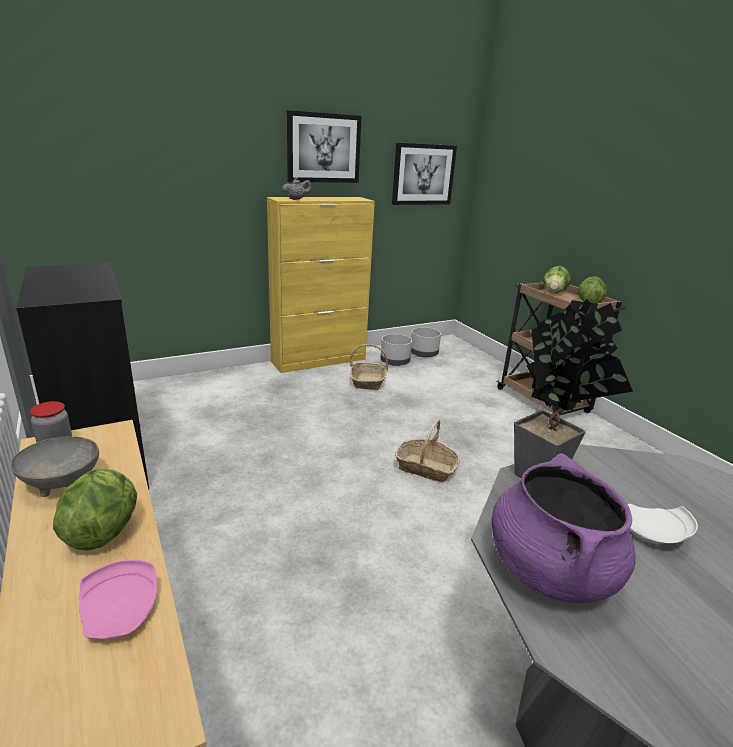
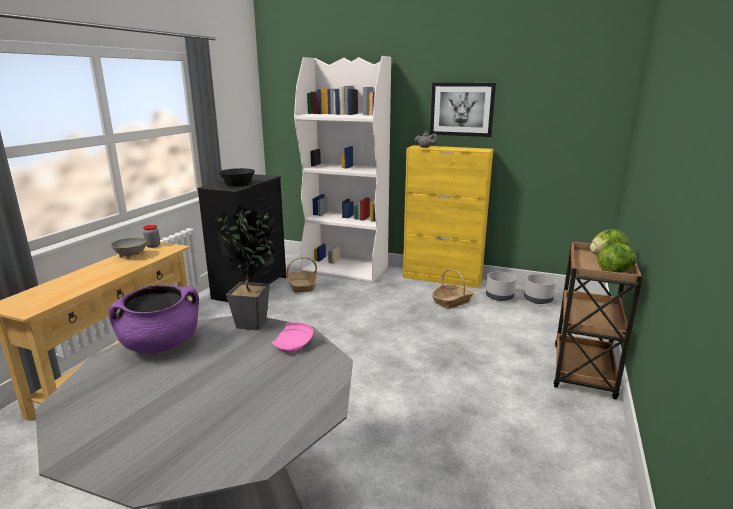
camera: 50 degrees right, 5 degrees down
lettuce [53,468,137,550] -> none
pink plate [79,559,157,639] -> pink plate moved to [272,322,314,353]
picture [392,143,457,205] -> none
basket [395,419,460,482] -> basket moved to [286,257,317,293]
white plate [628,504,698,544] -> none
none -> black bowl [219,168,255,186]
none -> white bookcase [294,56,391,283]

